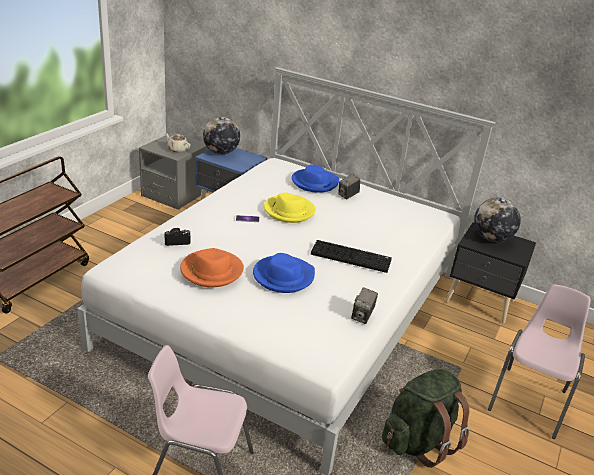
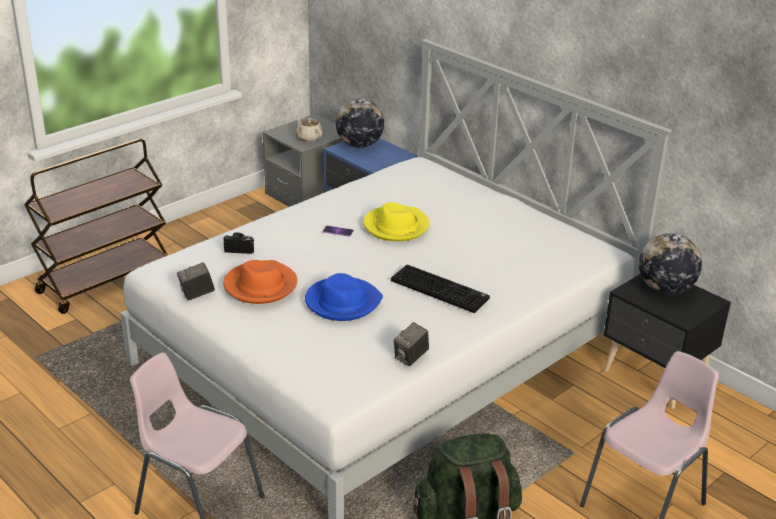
camera: 20 degrees right, 0 degrees up
blue hat [292,164,340,193] -> none
camera [338,174,360,200] -> camera moved to [177,262,215,301]

